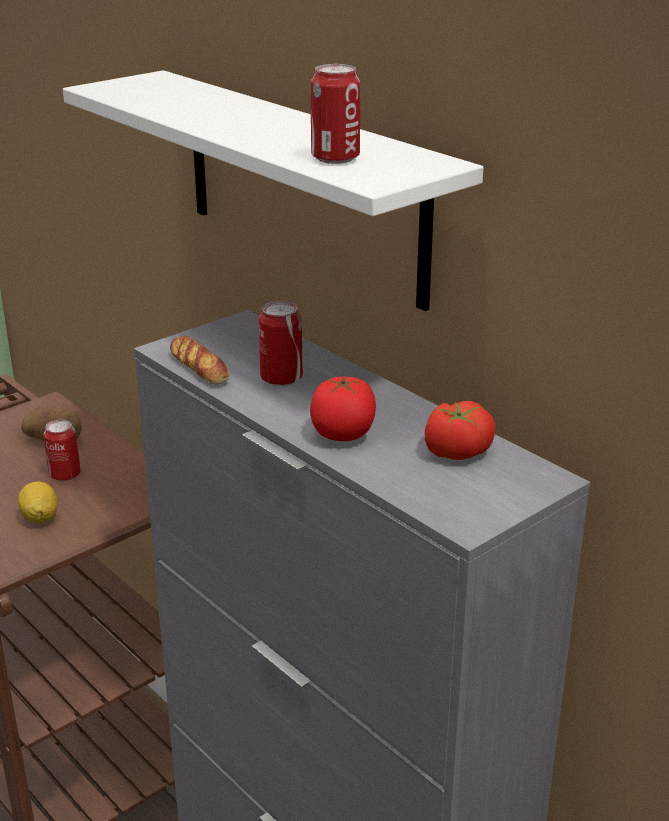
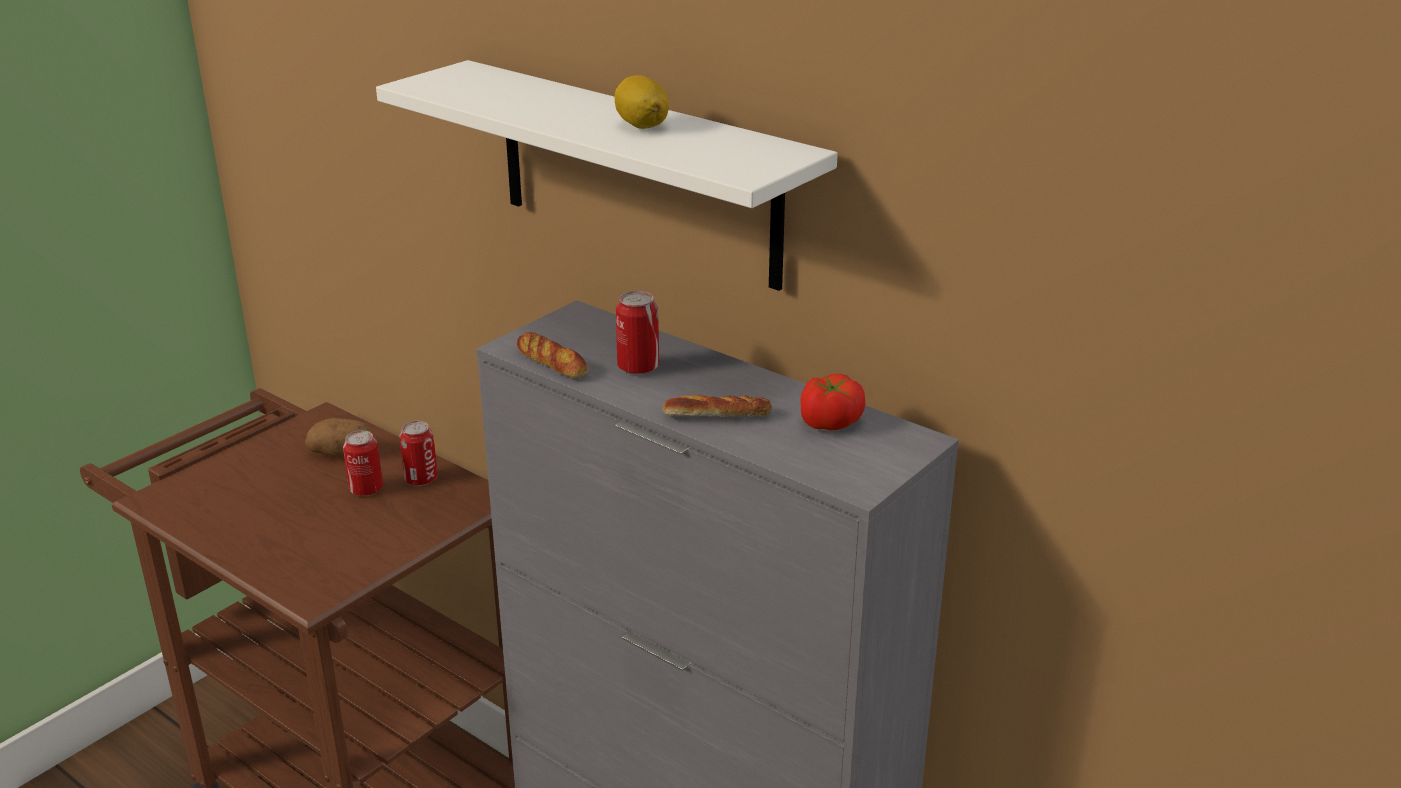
camera: 10 degrees left, 0 degrees up
lemon [18,482,58,523] -> lemon moved to [615,75,669,129]
tomato [310,376,376,441] -> bread [663,395,772,417]
can [311,64,360,164] -> can moved to [399,421,438,486]

